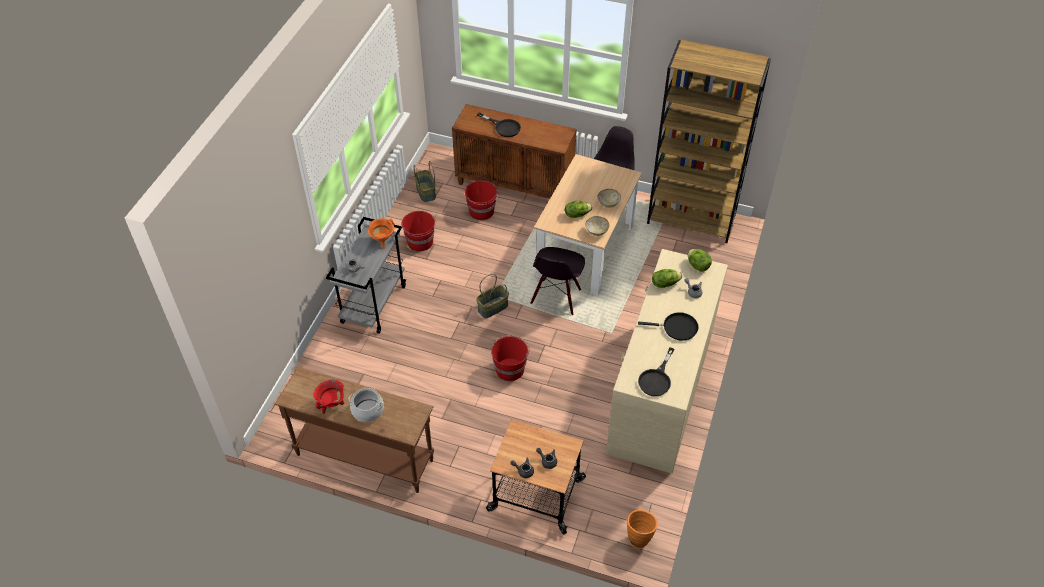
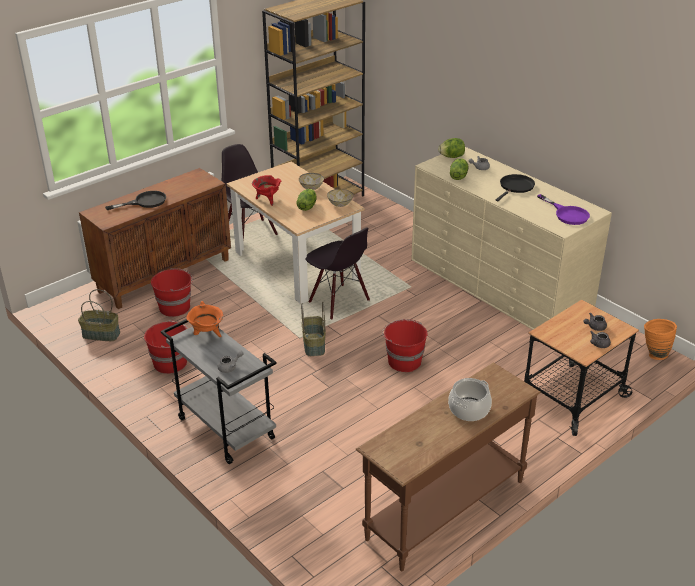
camera: 60 degrees left, 15 degrees down
red cooking pot [314,380,344,414] -> red cooking pot moved to [252,175,281,206]
black frying pan [638,347,674,396] -> purple frying pan [537,194,590,225]

